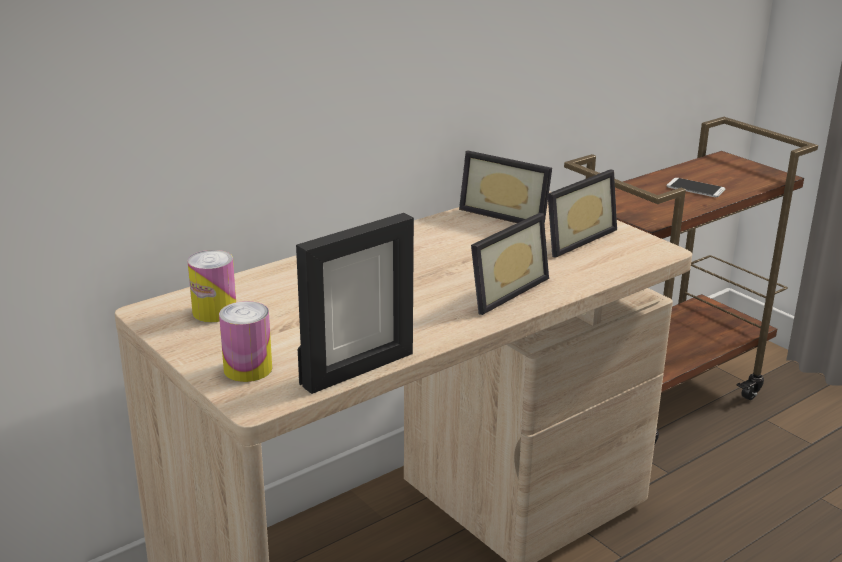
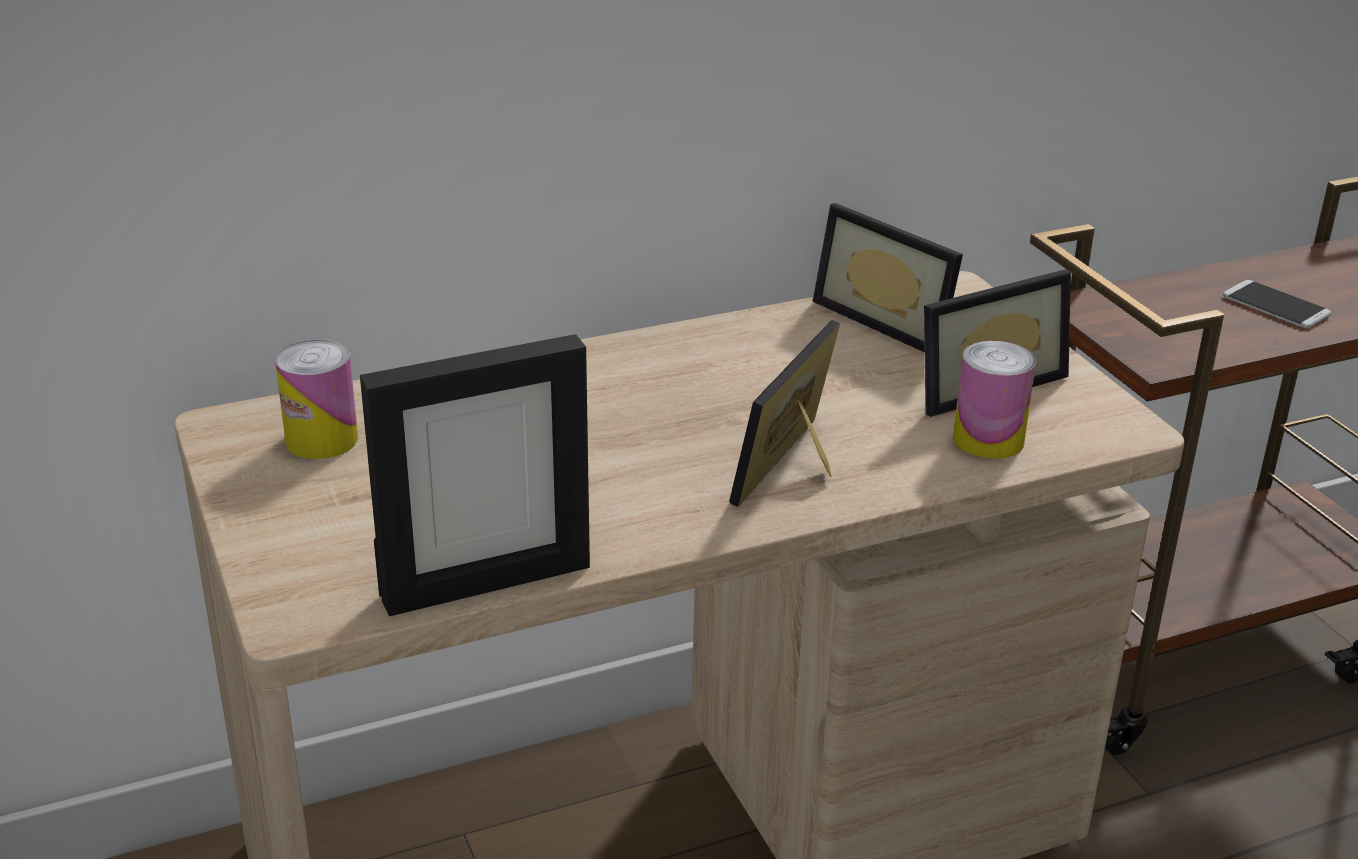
camera: 15 degrees right, 5 degrees up
can [219,301,272,382] -> can moved to [953,341,1036,459]
picture frame [471,213,549,315] -> picture frame turned 150 degrees clockwise [729,320,840,507]

